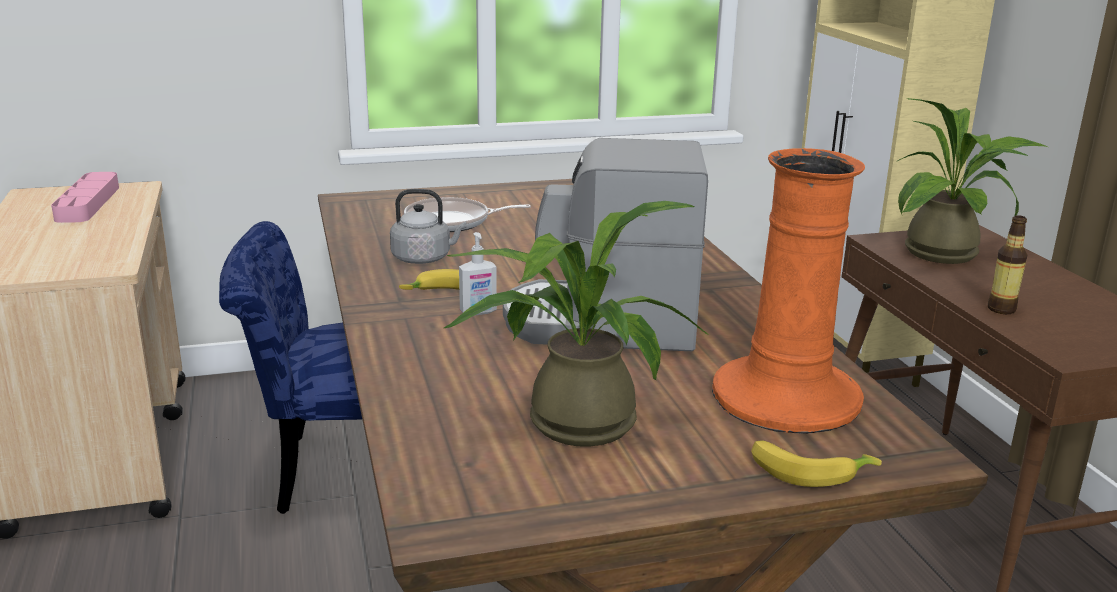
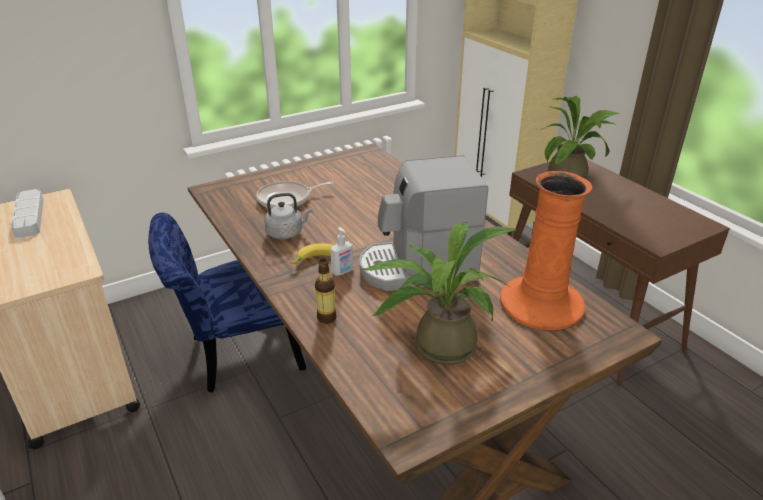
camera: 15 degrees left, 10 degrees up
pink tray [51,172,119,223] -> grey tray [11,189,44,238]
banana [751,440,882,487] -> none
bottle [988,215,1027,314] -> bottle moved to [315,258,337,324]

